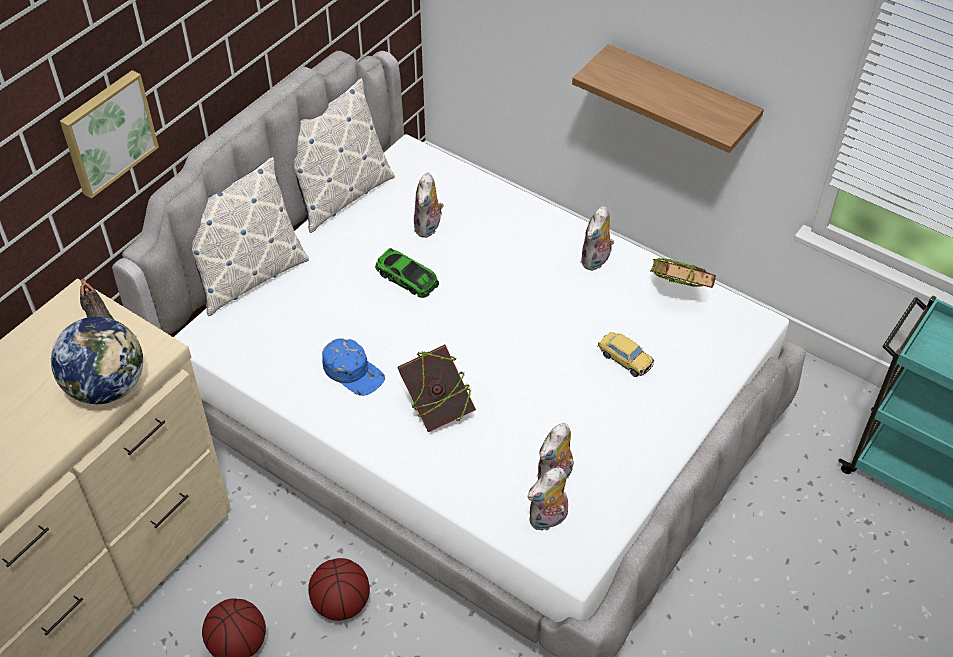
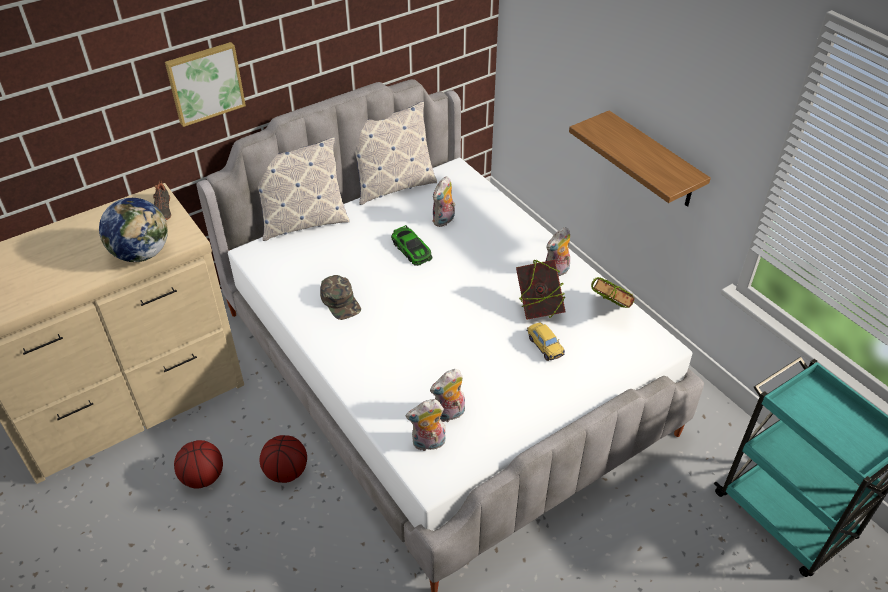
camera: 20 degrees right, 5 degrees down
blue cap [322,338,385,396] -> green cap [320,275,361,320]
book [397,345,476,432] -> book moved to [516,260,566,320]

